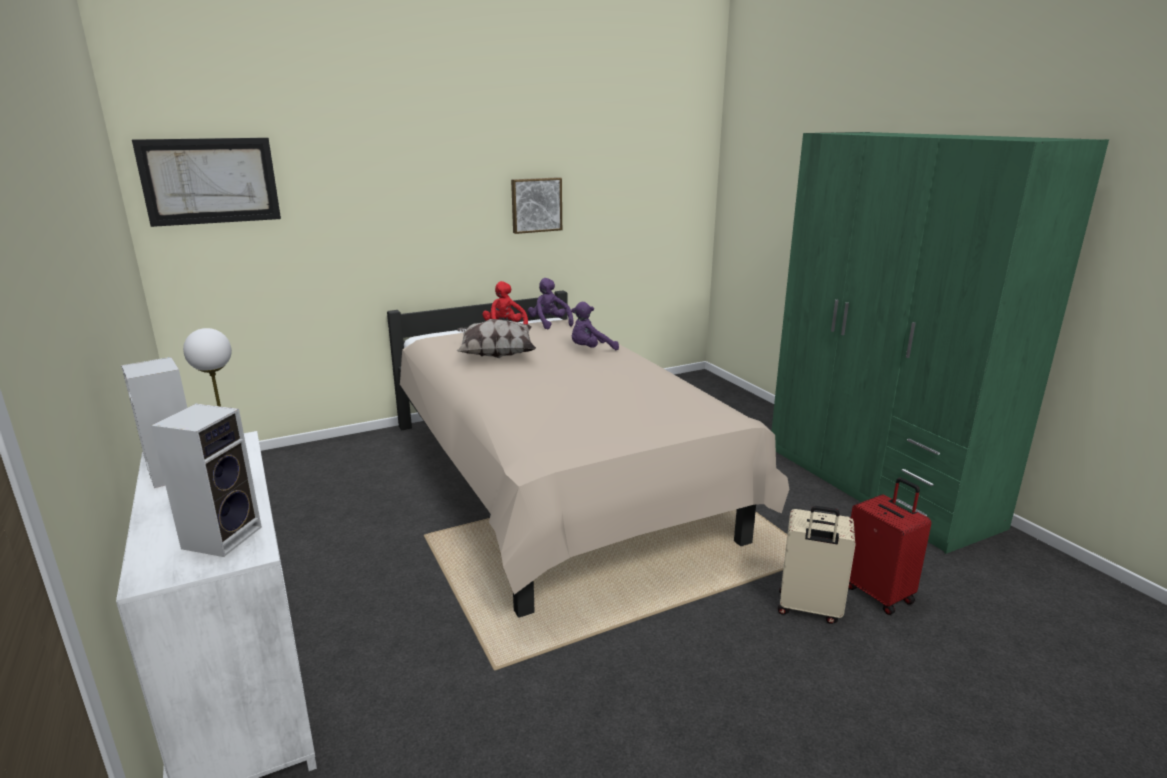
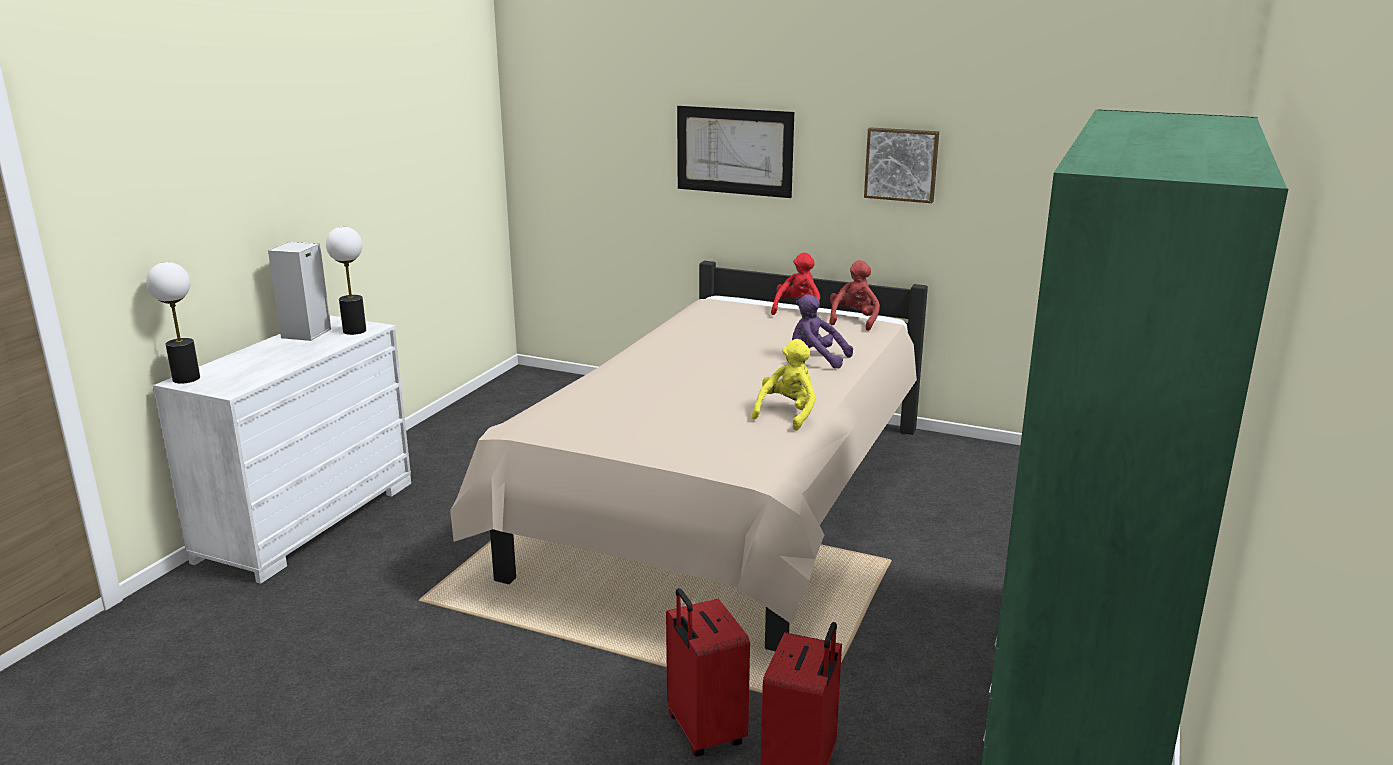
camera: 50 degrees right, 0 degrees up
picture [132,138,281,227] -> picture moved to [677,106,794,198]
speaker [151,404,262,557] -> none
pillow [457,319,536,358] -> none
purple plush toy [528,278,574,329] -> red plush toy [829,260,880,331]
beige suitcase [778,506,855,624] -> red suitcase [666,588,750,756]
none -> table lamp [146,262,200,384]
none -> yellow plush toy [752,339,816,431]

